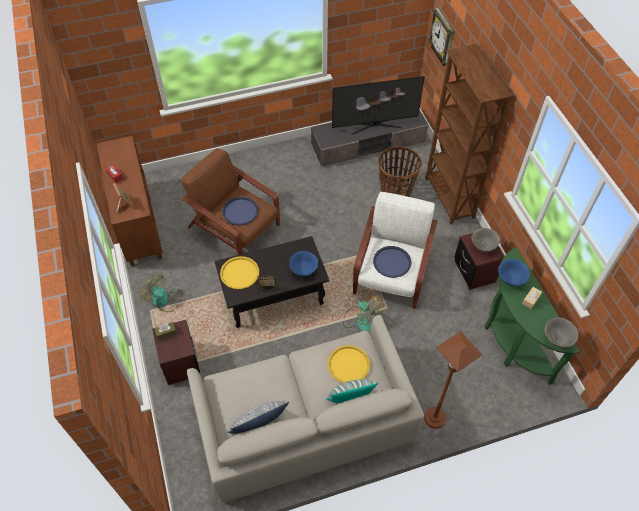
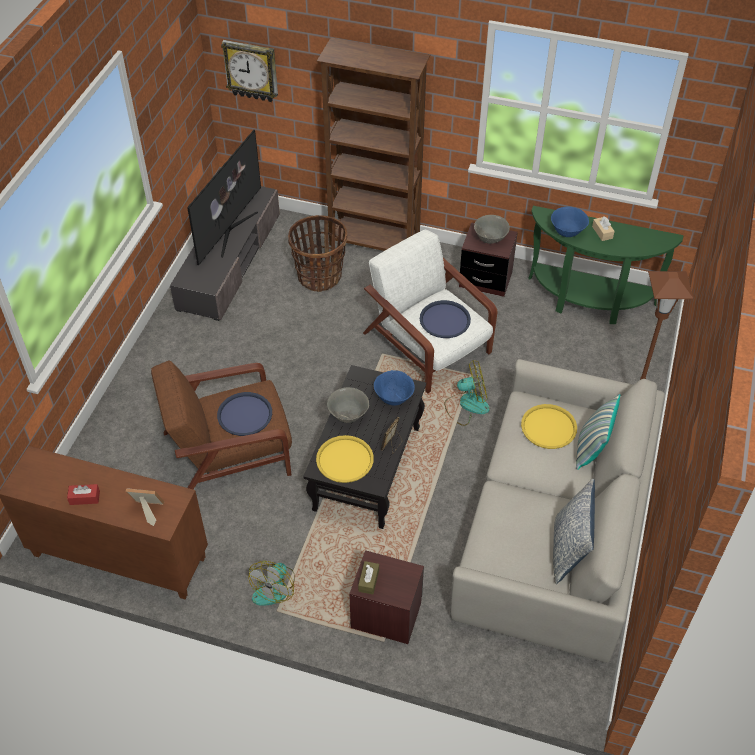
camera: 55 degrees left, 5 degrees down
fan [139,274,182,312] -> fan turned 45 degrees counterclockwise [249,561,295,606]
grey bowl [545,318,578,347] -> grey bowl moved to [327,387,369,423]

